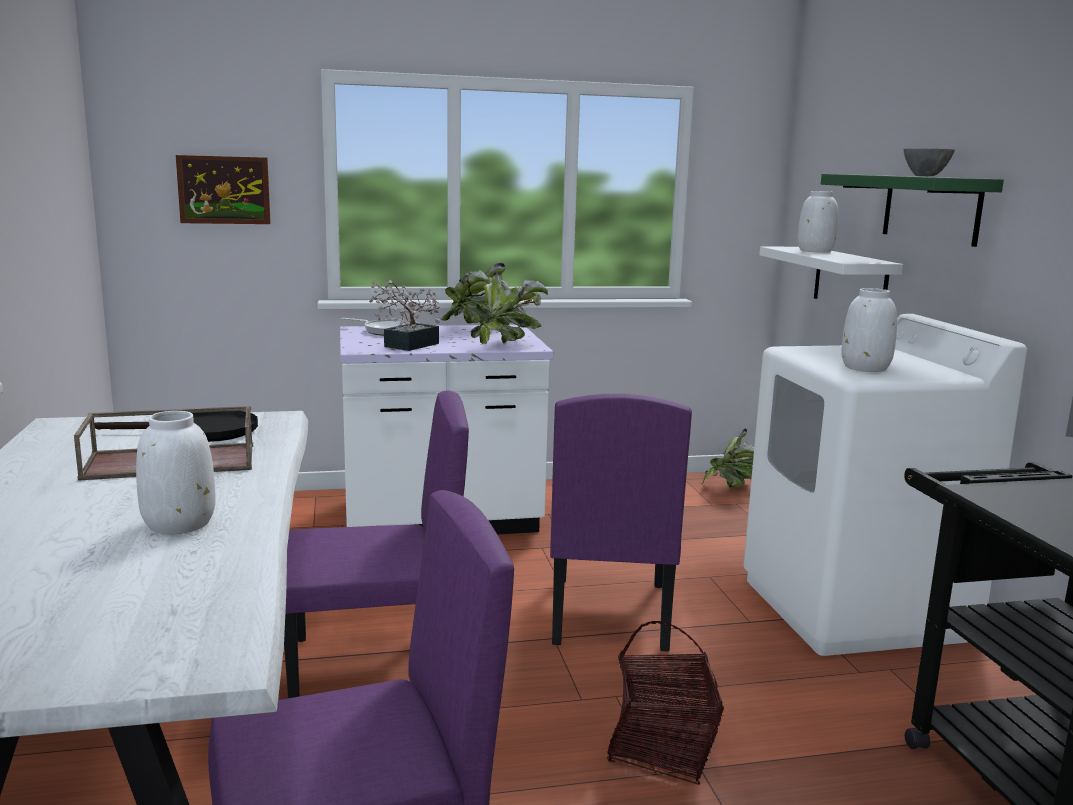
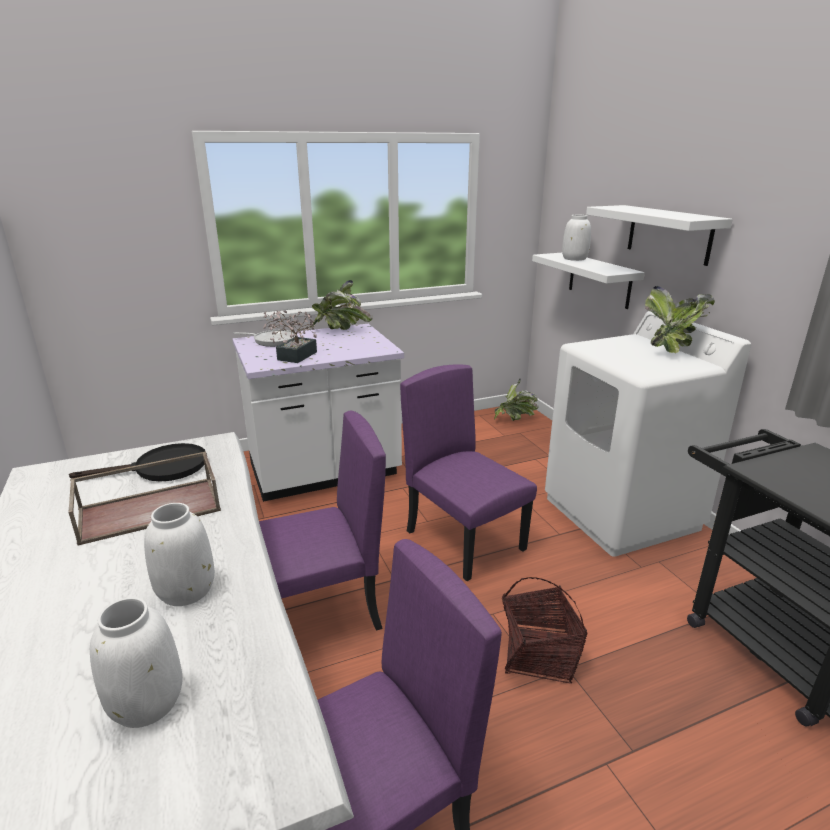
camera: 10 degrees left, 10 degrees up
picture [176,155,271,224] -> none
potted plant [471,272,548,344] -> potted plant moved to [645,286,715,353]
purple chair [550,394,692,652] -> purple chair turned 150 degrees clockwise [400,365,537,581]
green shelf [821,174,1004,247] -> white shelf [586,205,733,266]
white vase [841,288,897,372] -> white vase moved to [90,597,182,728]
grey bowl [904,148,955,176] -> none

